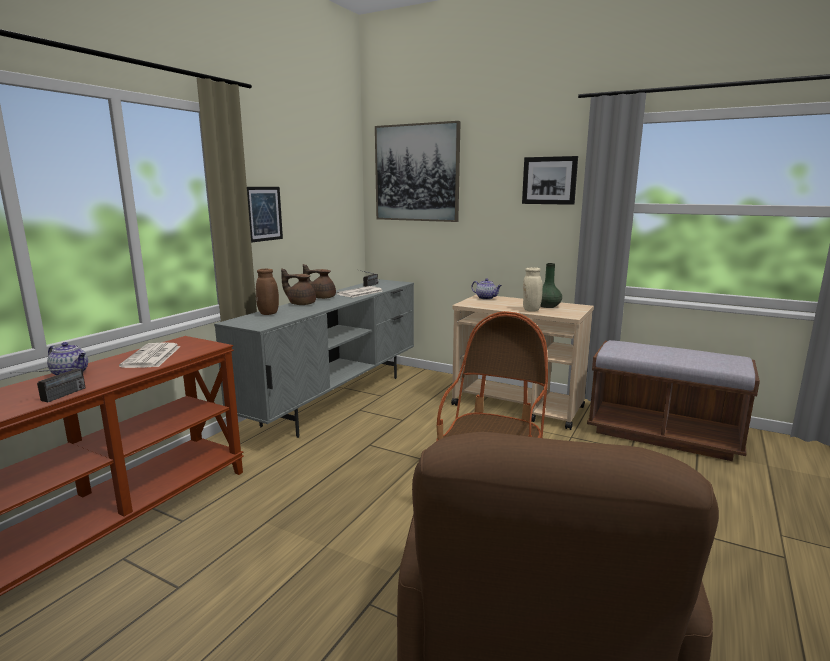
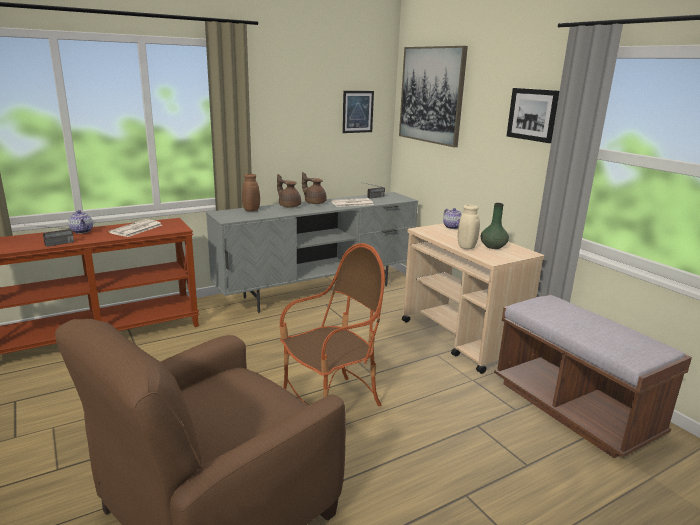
camera: 30 degrees right, 5 degrees up
picture [247,187,283,243] -> picture moved to [342,91,374,133]

